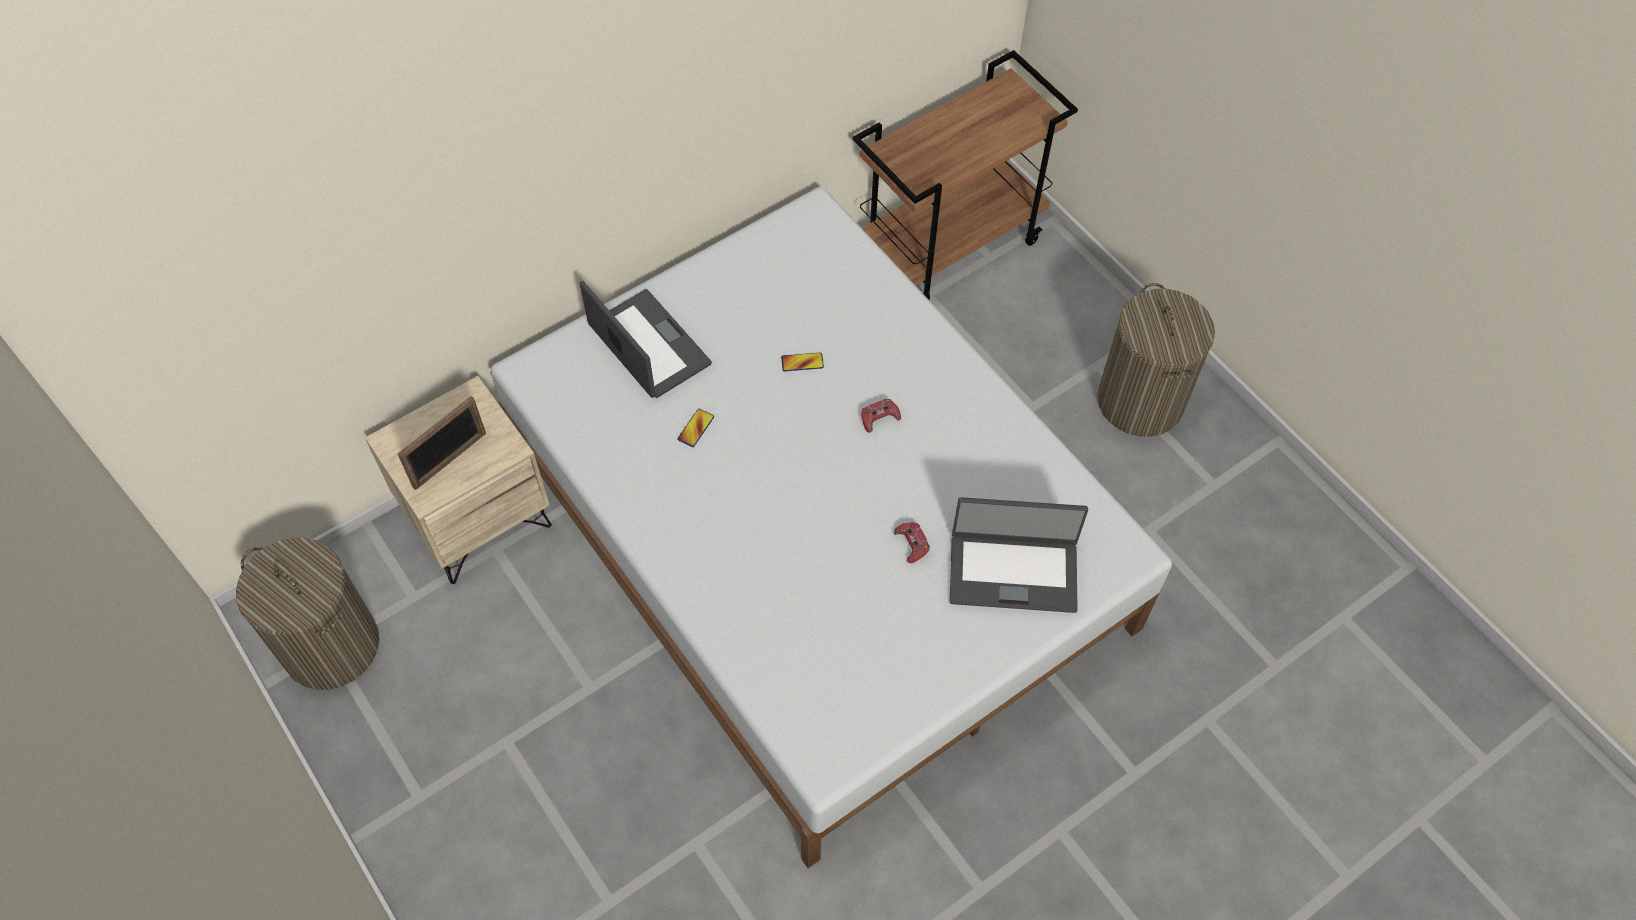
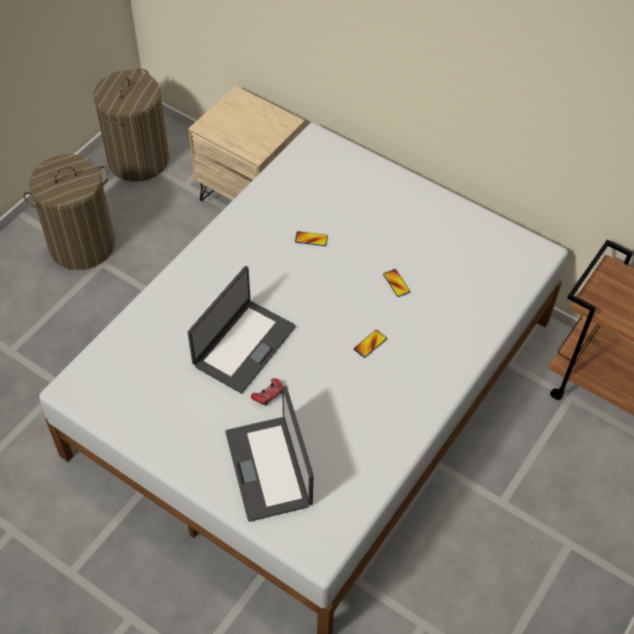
camera: 70 degrees right, 5 degrees down
picture frame [398,396,486,490] -> none
laptop [579,280,712,398] -> laptop moved to [188,266,296,394]
red game controller [861,399,901,432] -> phone [354,330,387,358]
laundry basket [1097,283,1215,437] -> laundry basket moved to [23,154,115,270]

